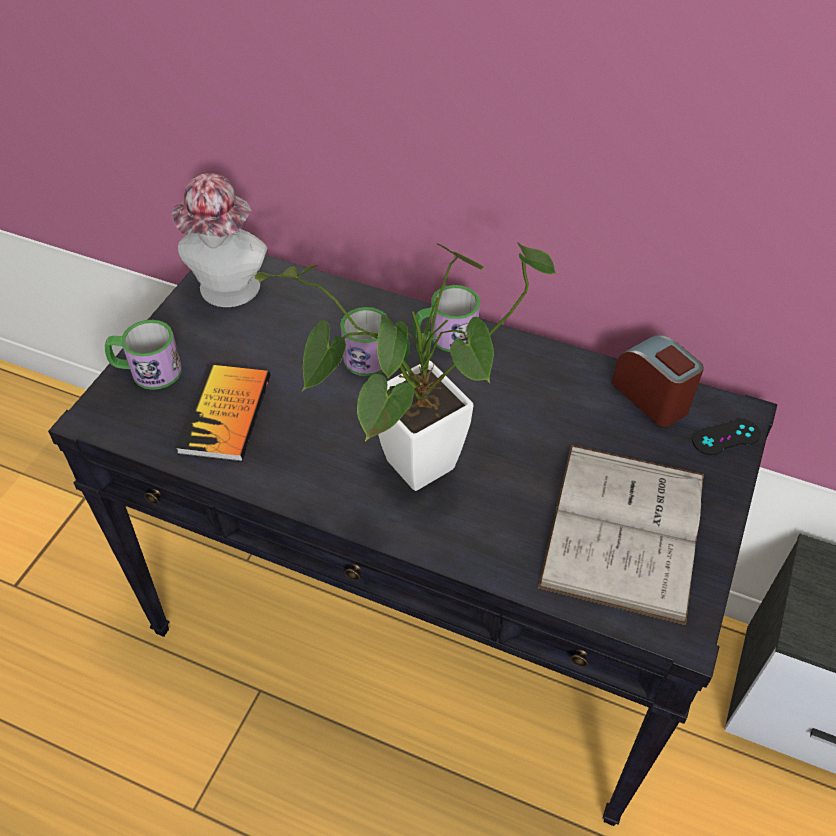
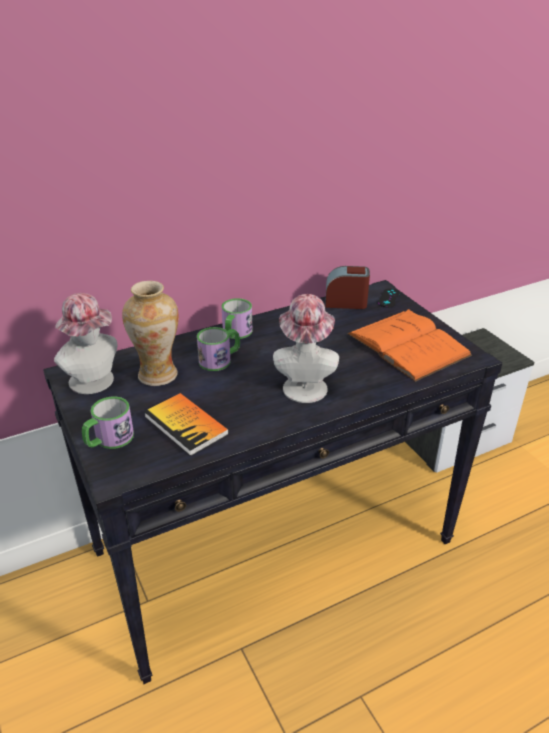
camera: 50 degrees left, 15 degrees down
potted plant [255,242,557,491] -> hat [273,294,339,403]
white book [538,445,704,625] -> orange book [347,309,472,382]
none -> vase [122,281,179,386]

